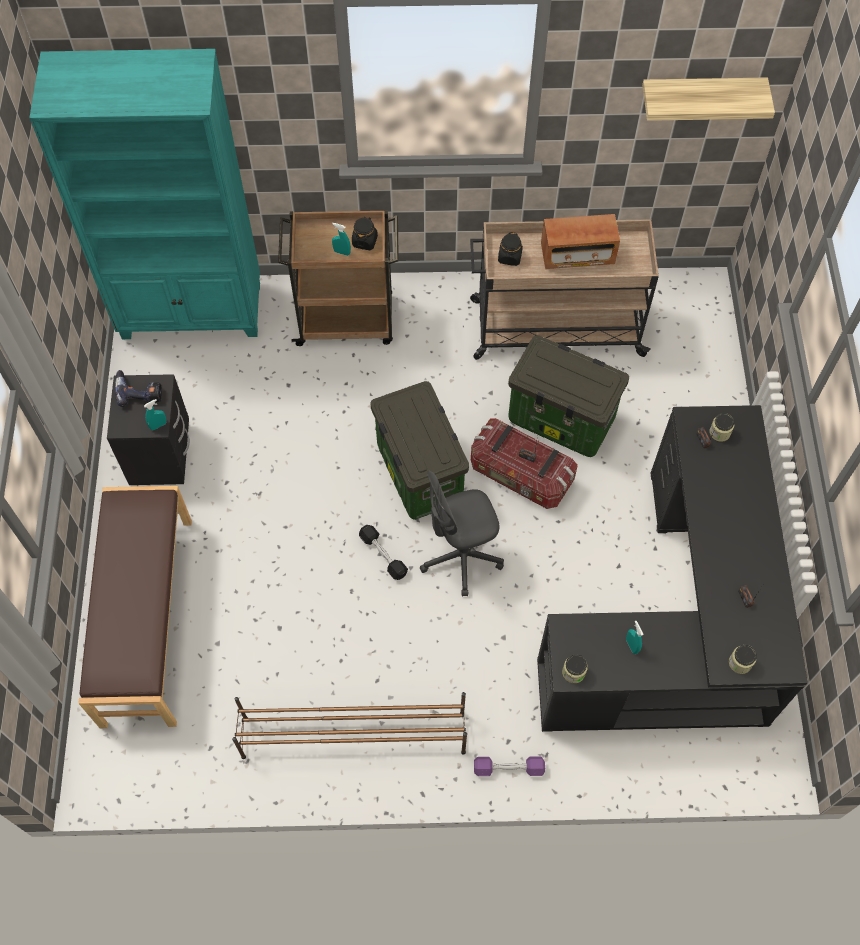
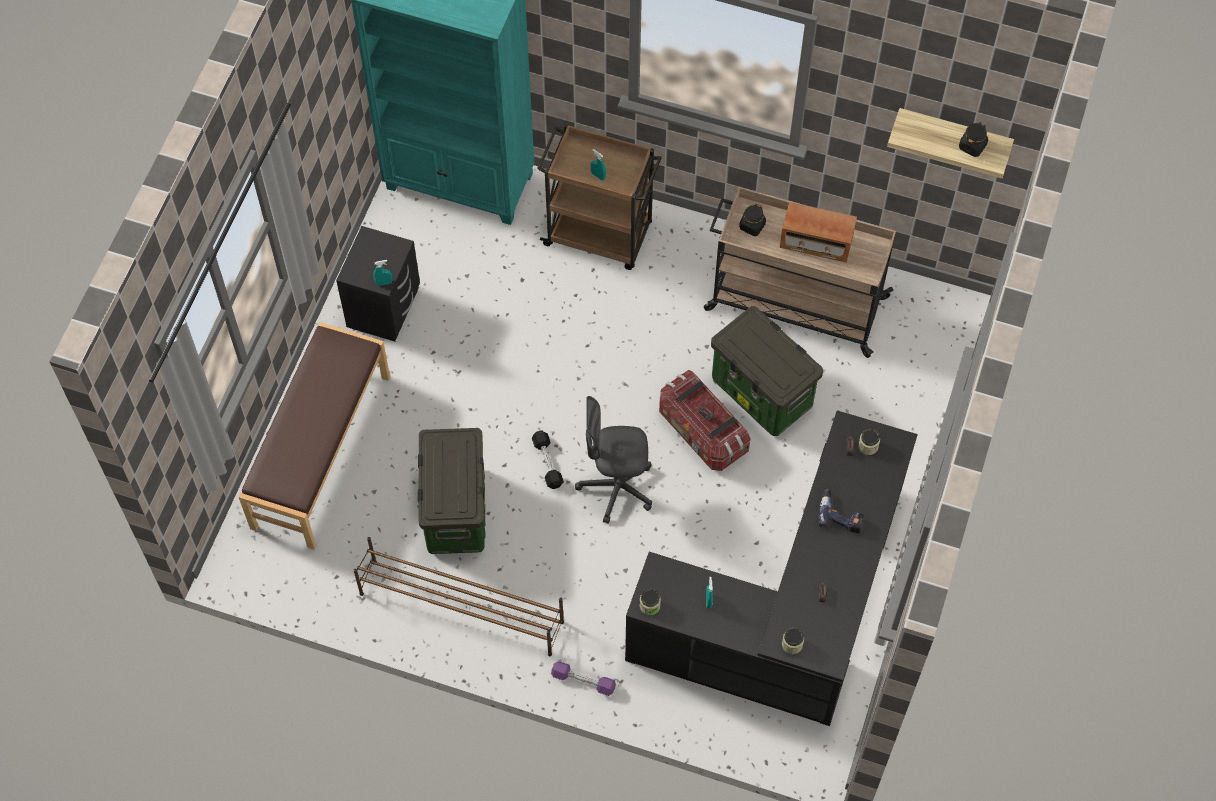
camera: 20 degrees right, 0 degrees up
power drill [115,370,162,407] -> power drill moved to [818,489,865,533]
black jar [352,216,378,250] -> black jar moved to [959,122,988,157]
storage box [371,381,469,520] -> storage box moved to [418,428,486,554]

